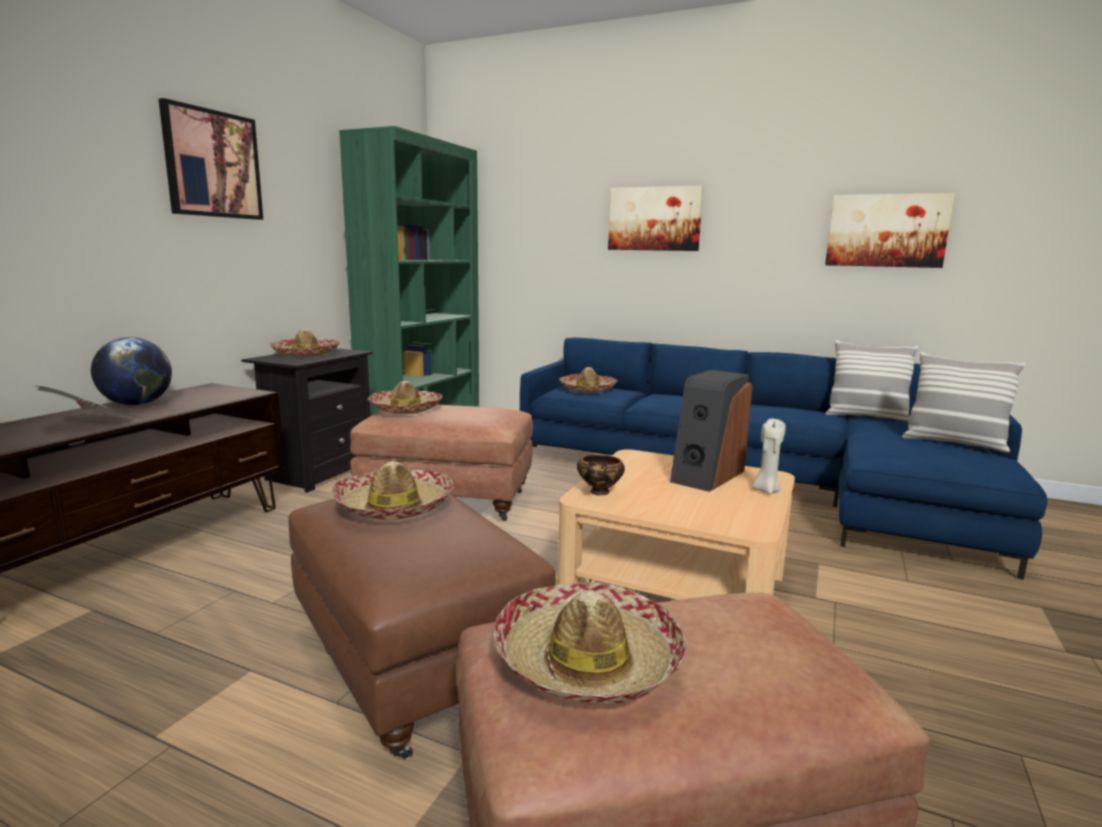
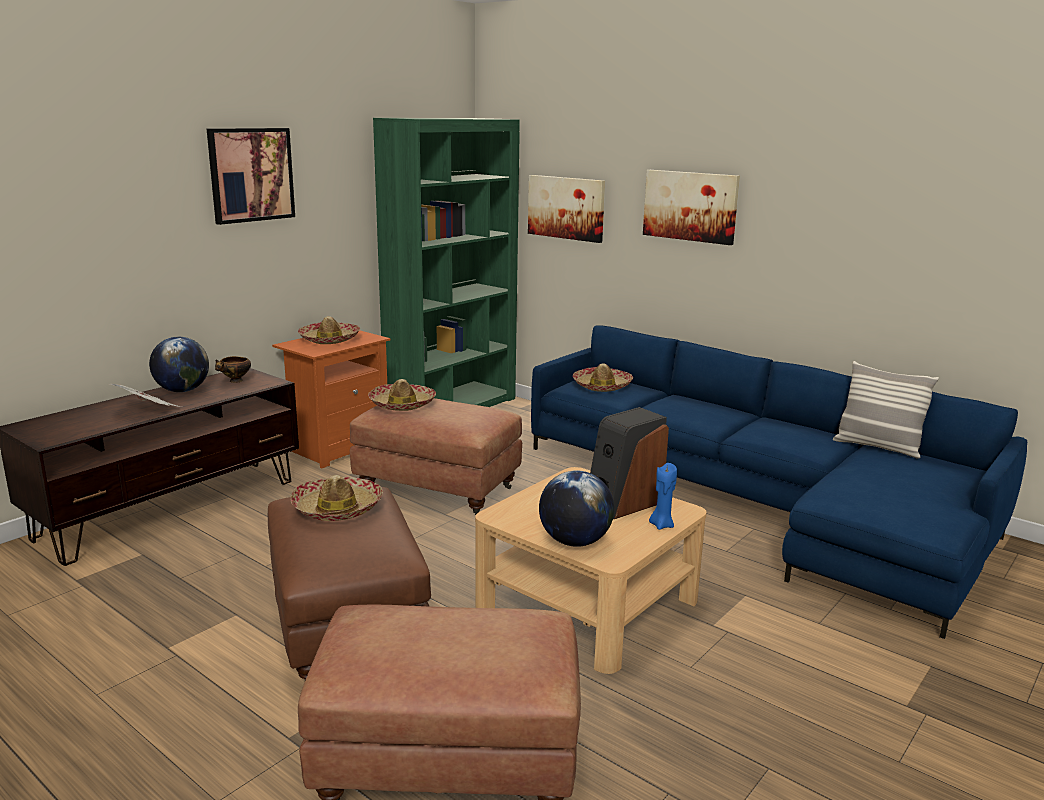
camera: 15 degrees right, 5 degrees up
black nightstand [241,348,372,493] -> orange nightstand [272,330,390,468]
hat [493,583,686,704] -> none
bowl [577,455,625,496] -> bowl moved to [215,356,251,383]
beige candle [752,418,786,494] -> blue candle [649,463,677,530]
picture [825,193,955,268] -> picture moved to [528,175,605,243]
pillow [902,352,1025,453] -> none
none -> globe [539,470,614,547]

